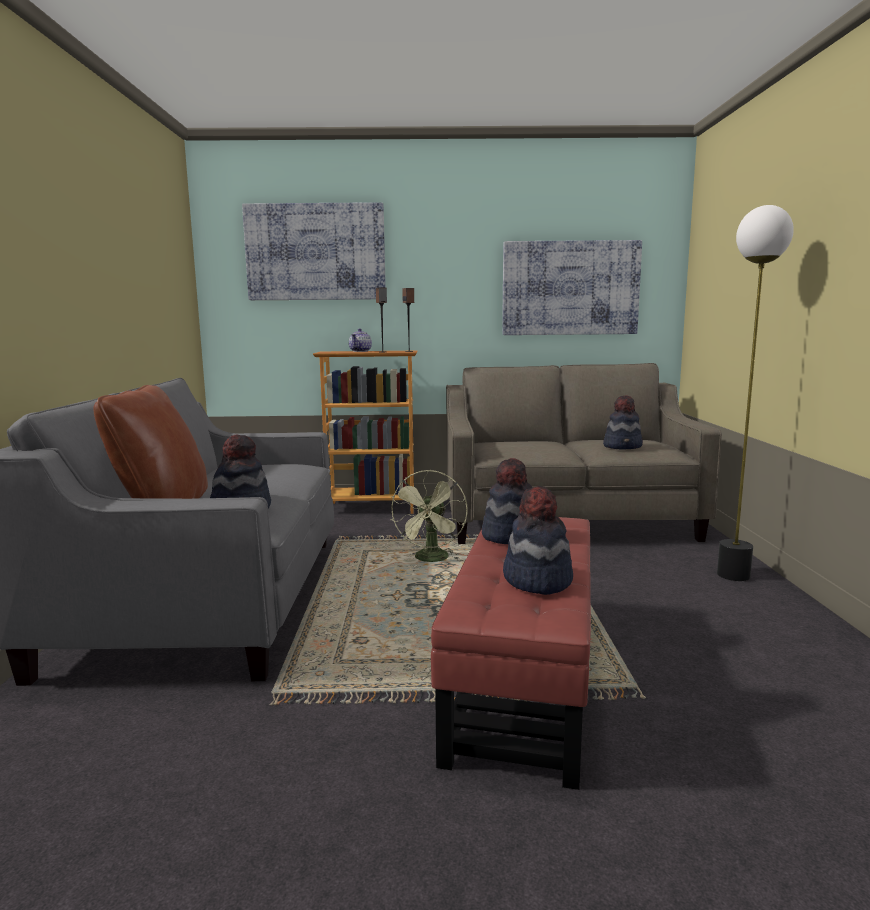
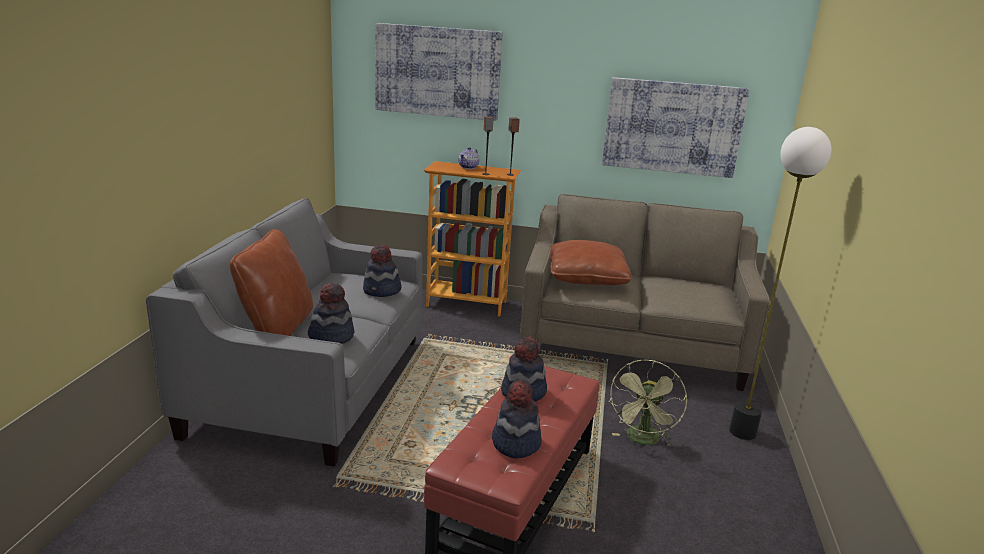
camera: 10 degrees right, 10 degrees up
green fan [390,470,467,562] -> green fan moved to [608,359,687,446]
hat [603,395,643,449] -> hat moved to [363,245,402,297]
none -> brown pillow [550,240,632,285]

